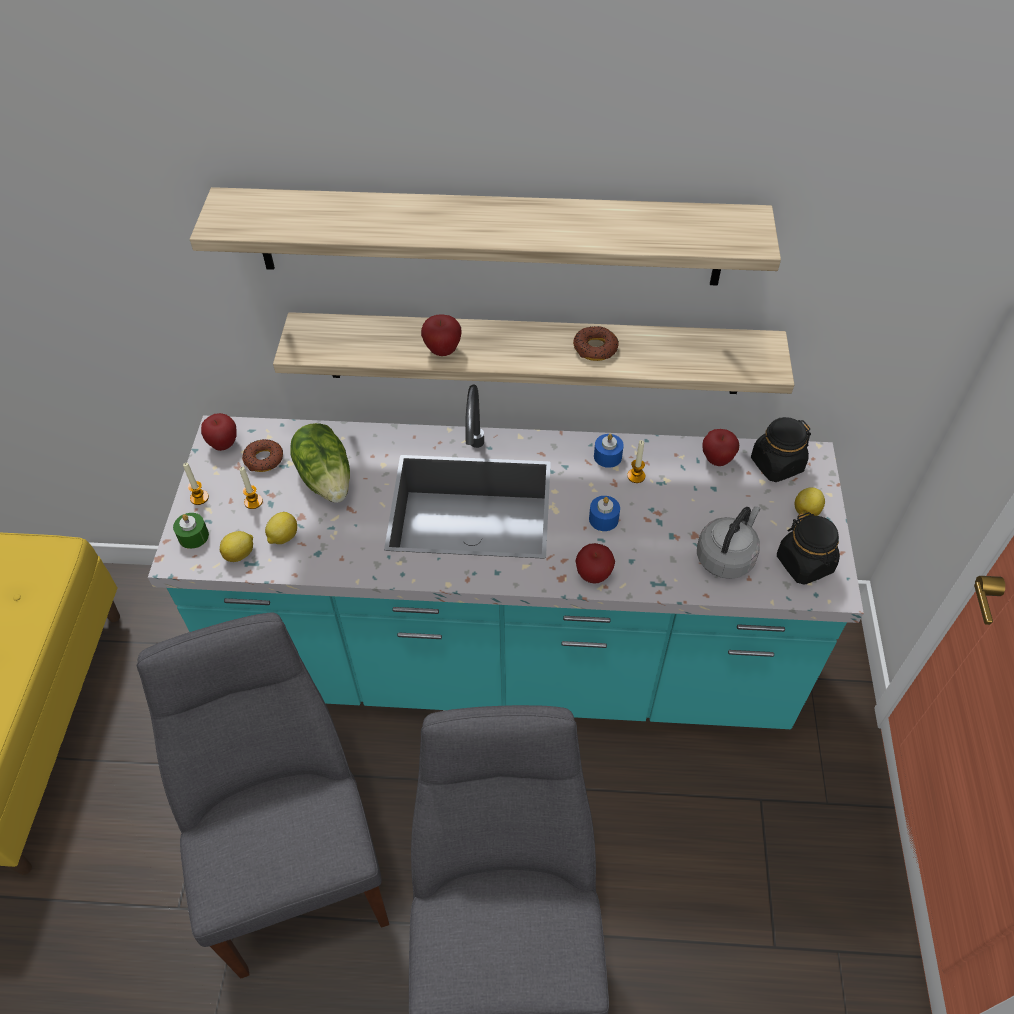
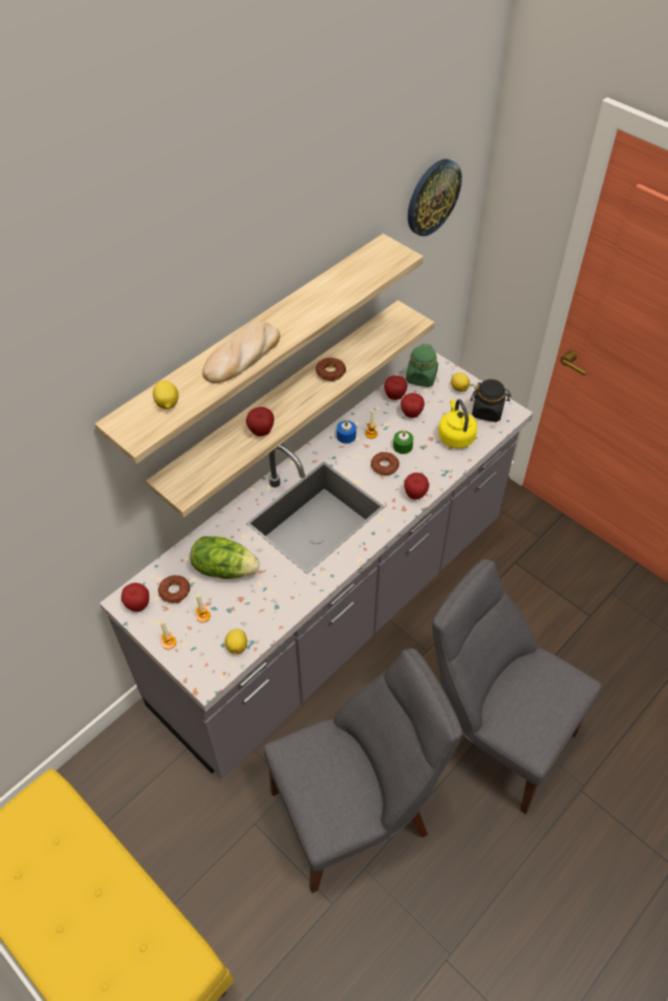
camera: 50 degrees left, 0 degrees up
grey chair [137,613,389,978] -> grey chair turned 135 degrees clockwise [264,648,462,893]
turquoise counter [148,385,864,729] -> grey counter [100,353,533,779]
green candle [173,513,209,549] -> green candle moved to [393,431,413,454]
lemon [265,512,297,544] -> lemon moved to [153,381,179,409]
blue candle [589,496,620,531] -> donut [371,452,399,475]
grey kettle [697,506,760,579] -> yellow kettle [438,399,477,448]
black jar [751,417,811,482] -> green jar [406,344,438,387]
none -> bread [202,322,280,383]
none -> apple [401,393,425,418]
none -> wall clock [408,159,462,236]

